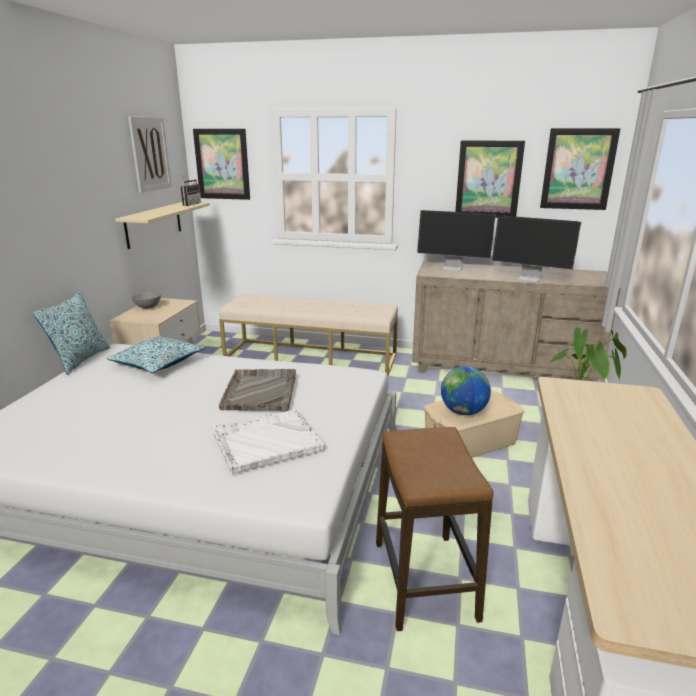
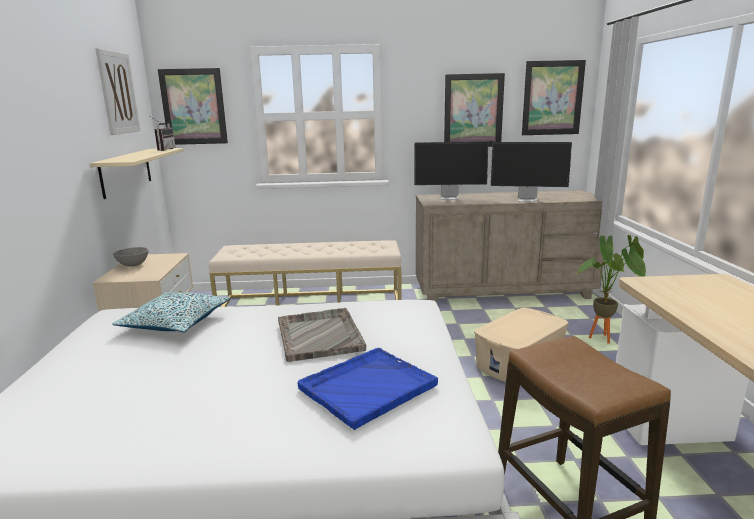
camera: 15 degrees left, 5 degrees down
pillow [33,291,110,375] -> none
white tray [212,410,325,475] -> blue tray [298,348,438,430]
globe [441,366,491,415] -> none

